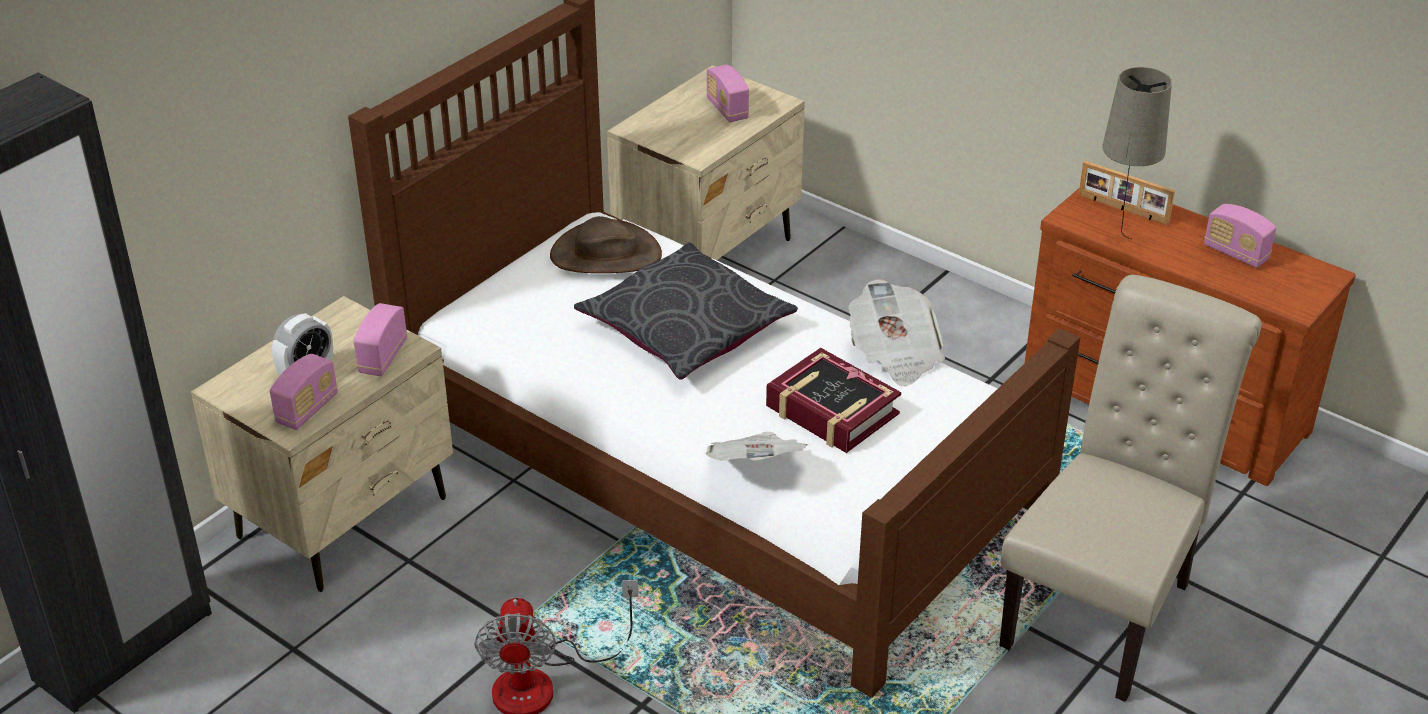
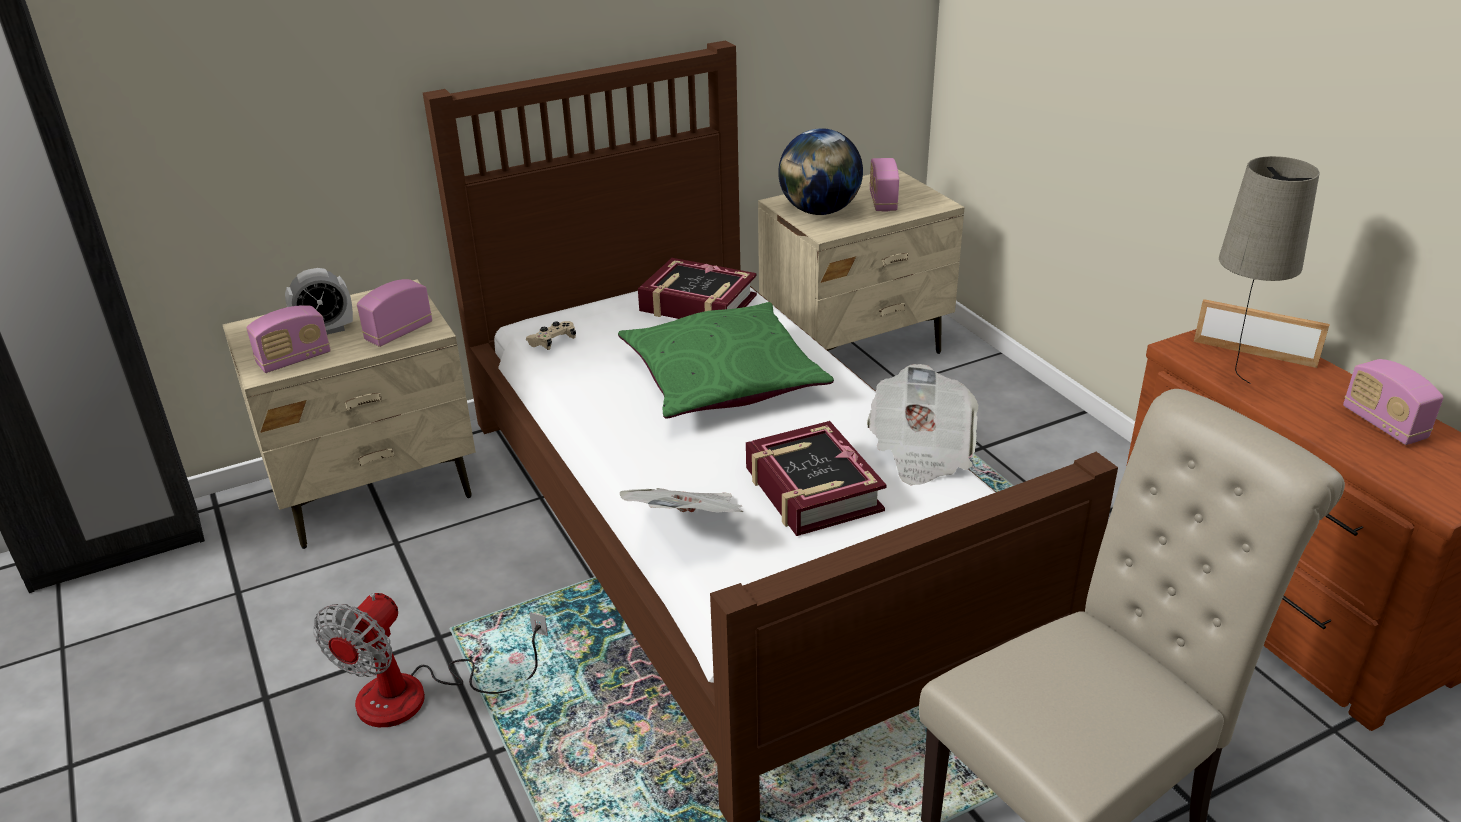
camera: 25 degrees right, 5 degrees down
brown hat [550,216,662,273] -> book [638,258,757,319]
grey pillow [574,242,798,380] -> green pillow [618,302,834,419]
picture frame [1078,161,1175,225] -> picture frame turned 150 degrees clockwise [1194,299,1330,368]
none -> beige game controller [526,321,576,350]
none -> globe [778,128,863,215]

